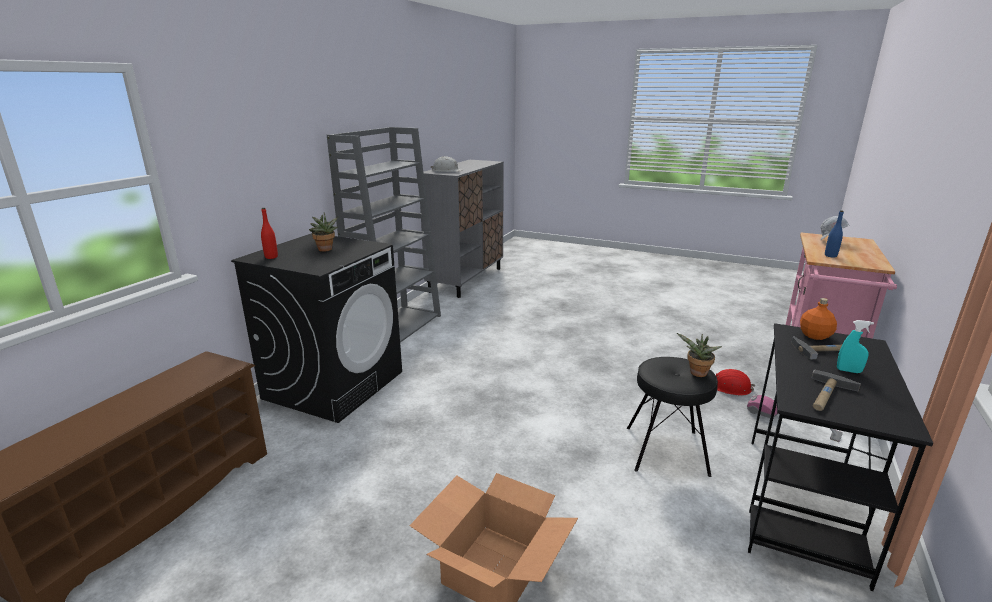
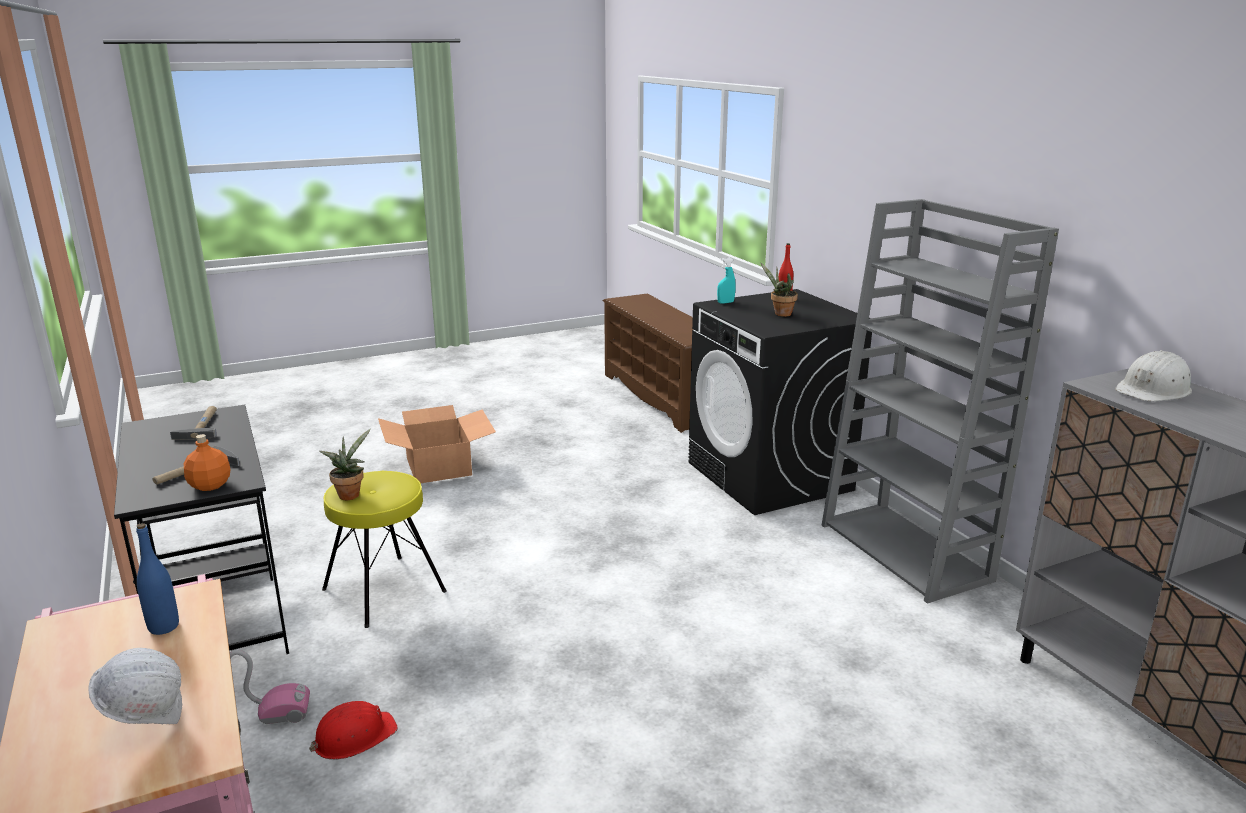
camera: 130 degrees right, 0 degrees up
black stool [627,357,718,477] -> yellow stool [322,471,447,628]
turquoise spray bottle [837,320,874,373] -> turquoise spray bottle moved to [717,258,735,304]

